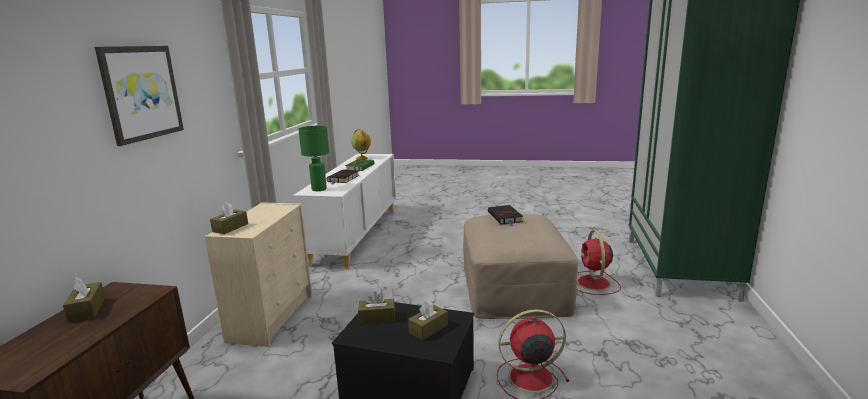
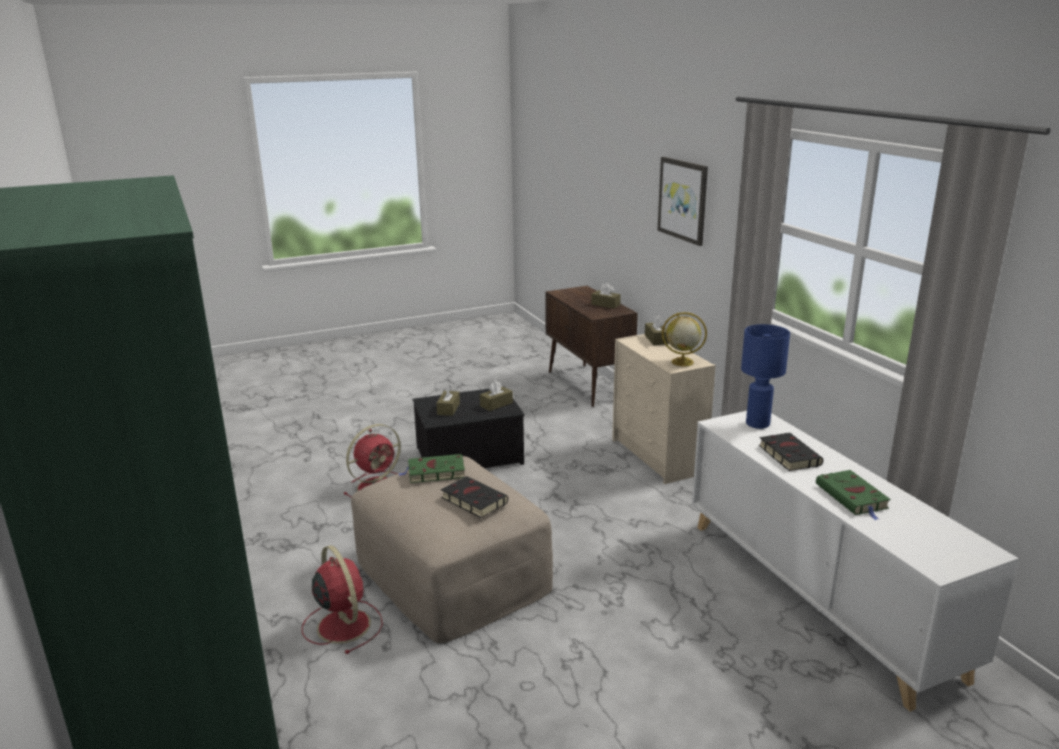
camera: 145 degrees right, 5 degrees up
green table lamp [298,126,329,191] -> blue table lamp [741,324,790,429]
globe [351,129,371,160] -> globe moved to [662,312,707,366]
none -> green book [398,454,465,483]

